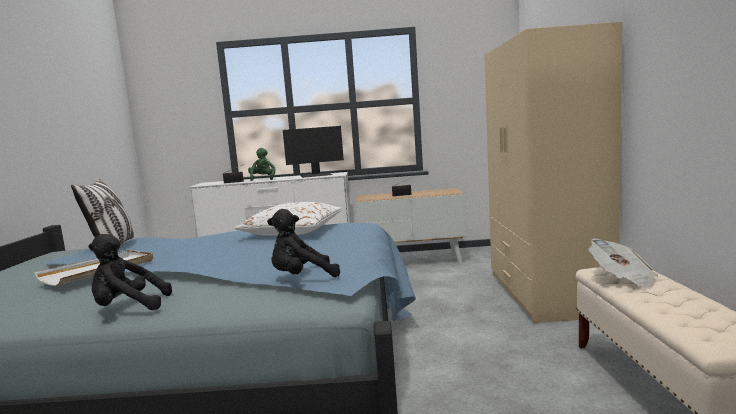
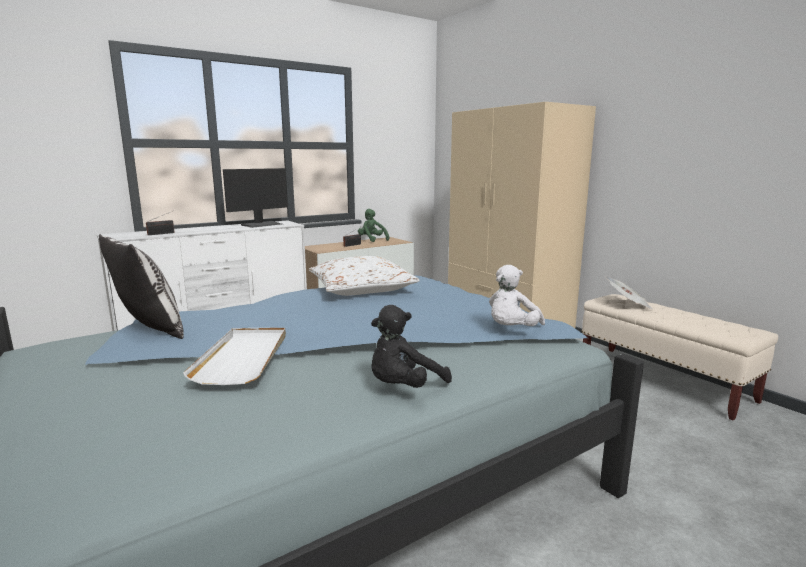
camera: 35 degrees left, 5 degrees up
green plush toy [248,148,275,181] -> green plush toy moved to [358,209,389,242]
black plush toy [267,209,340,277] -> white plush toy [489,265,545,326]

